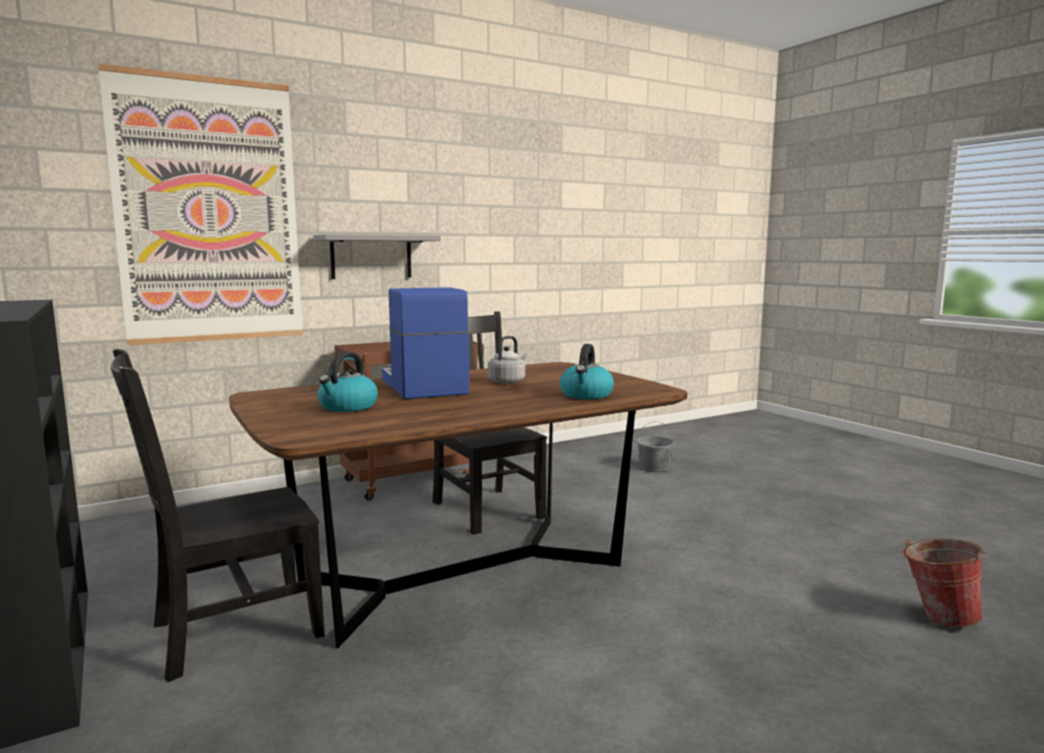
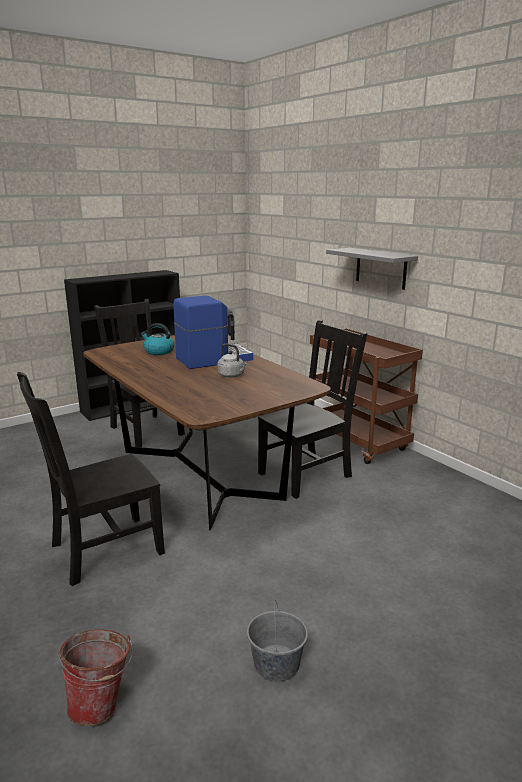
camera: 85 degrees right, 10 degrees up
picture [98,63,303,345] -> none
kettle [560,344,614,399] -> none
grey bucket [636,421,675,472] -> grey bucket moved to [247,600,308,681]
none -> black chair [17,372,165,586]

